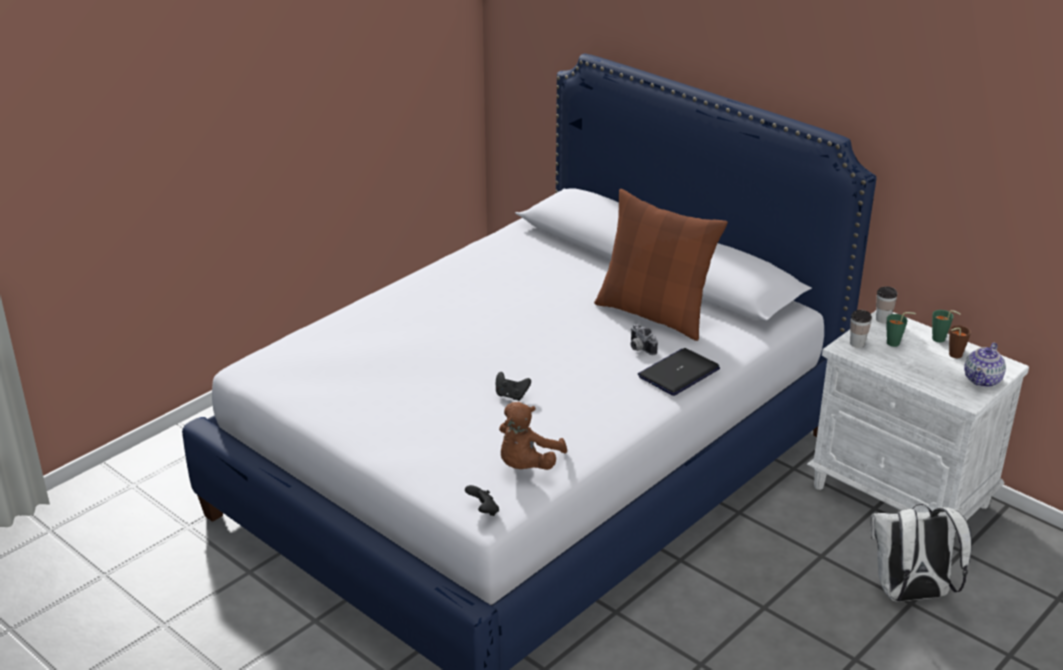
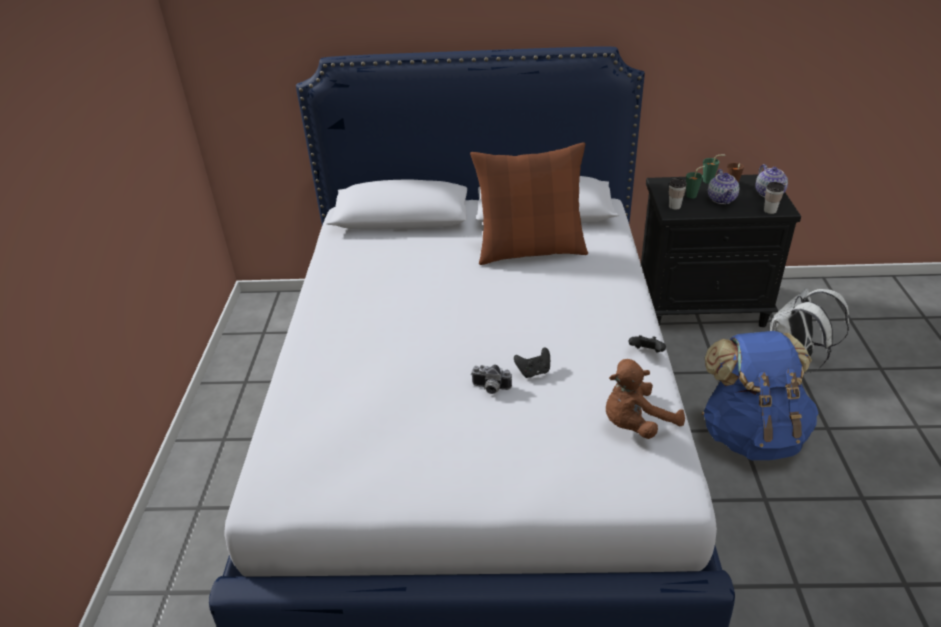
camera: 40 degrees left, 5 degrees up
black game controller [465,485,499,516] -> black game controller moved to [629,335,666,352]
brown plush toy [499,402,567,470] -> brown plush toy turned 75 degrees clockwise [606,359,685,439]
camera [631,324,658,355] -> camera moved to [471,364,512,394]
laptop [638,348,720,396] -> none
white nightstand [807,311,1029,532] -> black nightstand [641,174,801,327]
cup [876,286,898,323] -> cup moved to [764,182,784,214]
none -> blue backpack [702,331,819,460]
none -> teapot [708,169,739,204]

